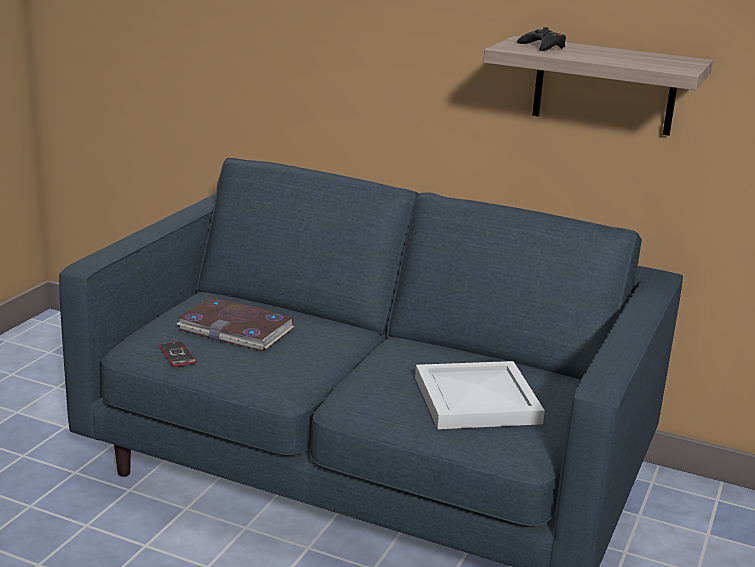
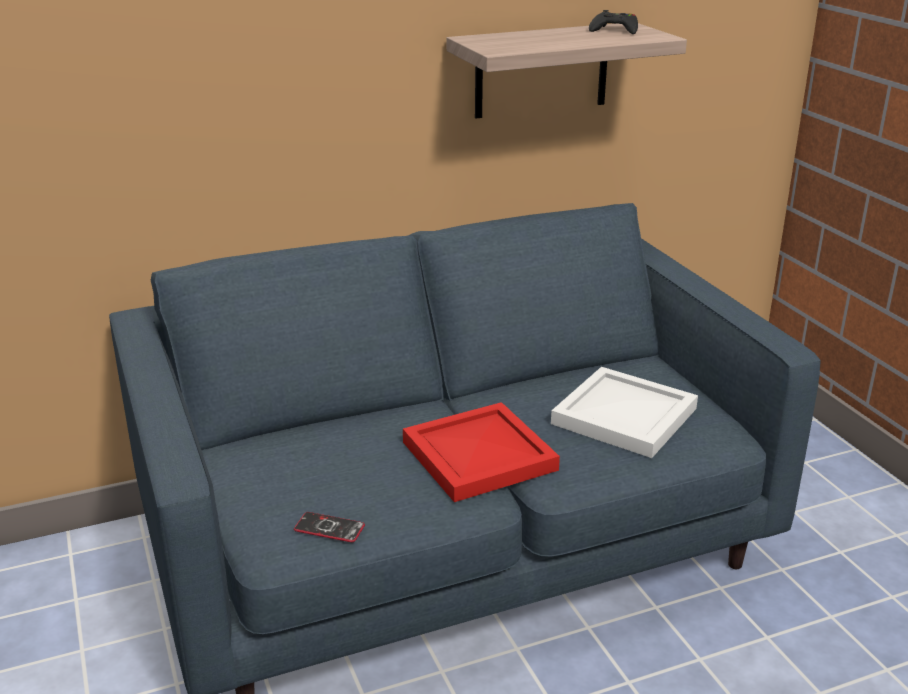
camera: 45 degrees left, 5 degrees up
book [177,297,295,351] -> none
black game controller [517,27,566,51] -> black game controller moved to [589,10,638,34]
none -> red tray [403,402,560,502]

